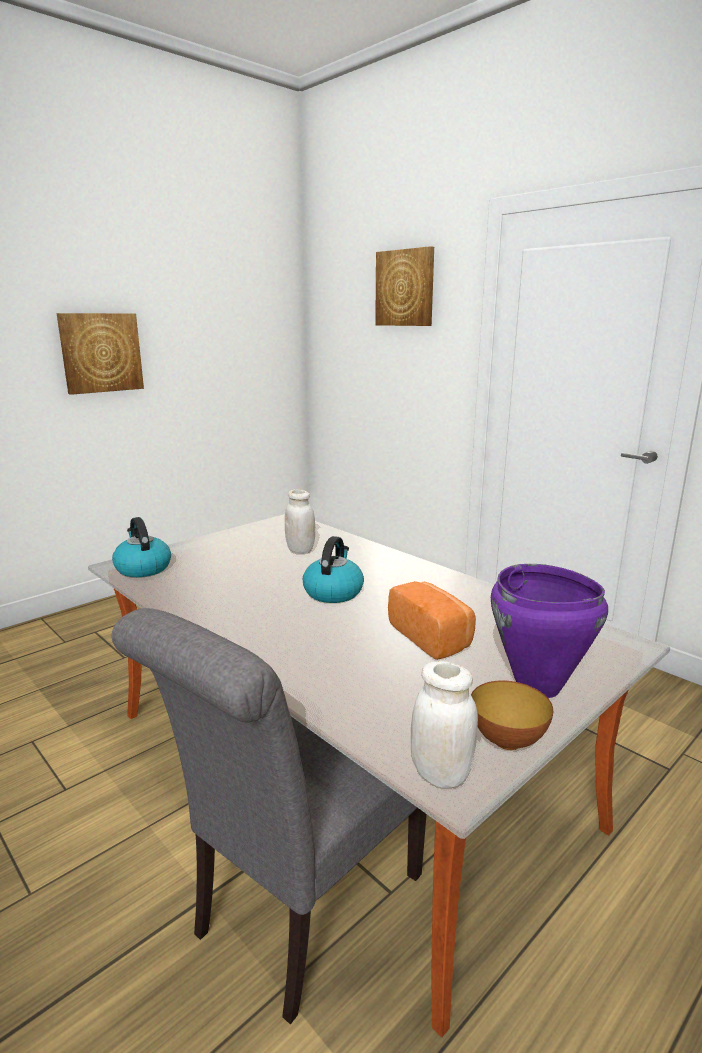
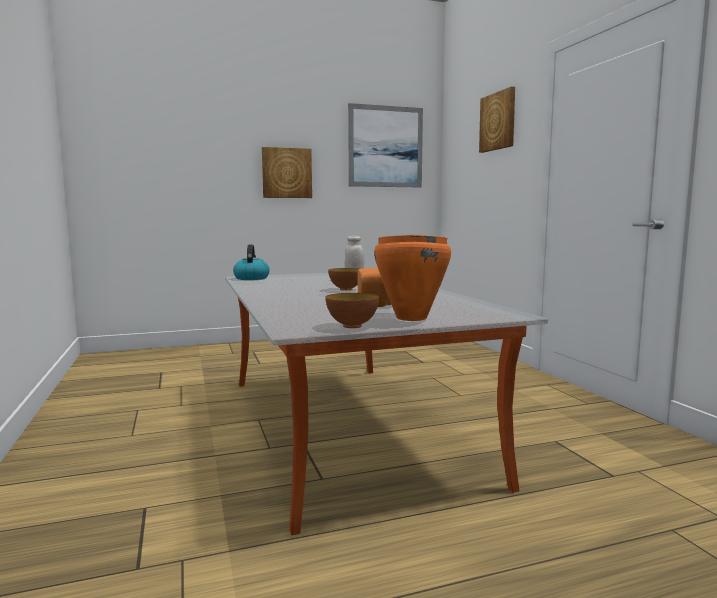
camera: 25 degrees right, 10 degrees down
grey chair [112,608,427,1025] -> none
kettle [303,536,364,603] -> bowl [328,268,359,291]
white jar [411,661,478,788] -> none
purple cooking pot [491,564,608,698] -> orange cooking pot [374,235,451,321]
none -> picture [348,103,423,187]

